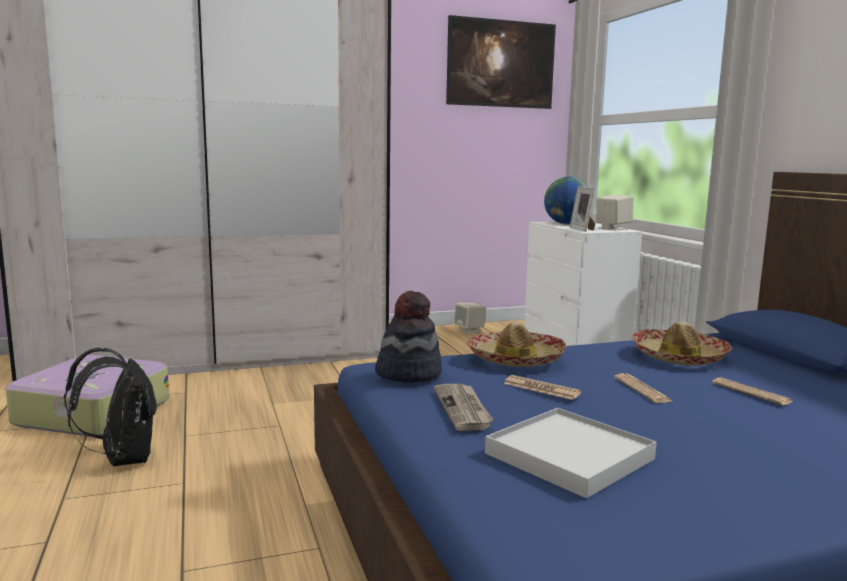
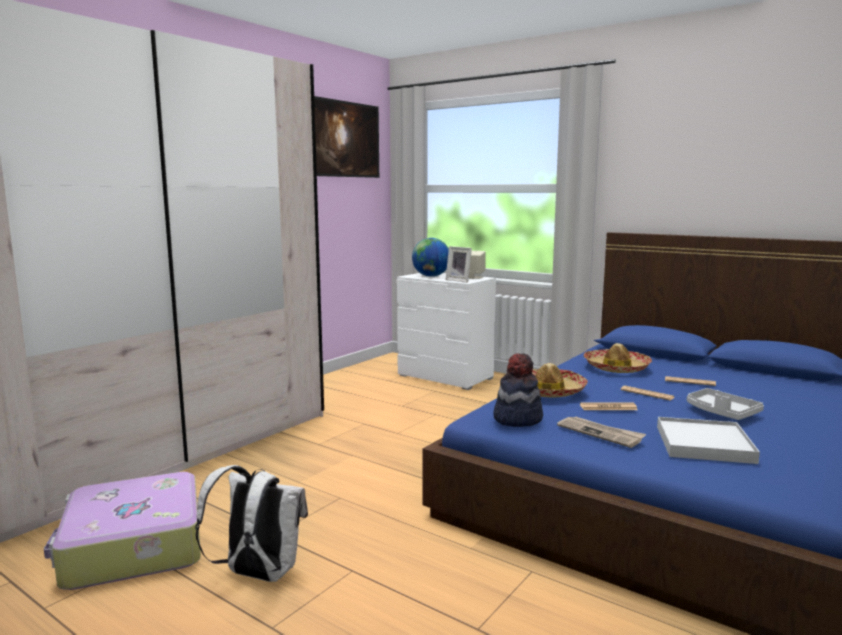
camera: 35 degrees left, 0 degrees up
black backpack [64,348,157,466] -> white backpack [195,465,308,582]
beige speaker [454,303,486,334] -> none
none -> grey tray [687,388,764,420]

